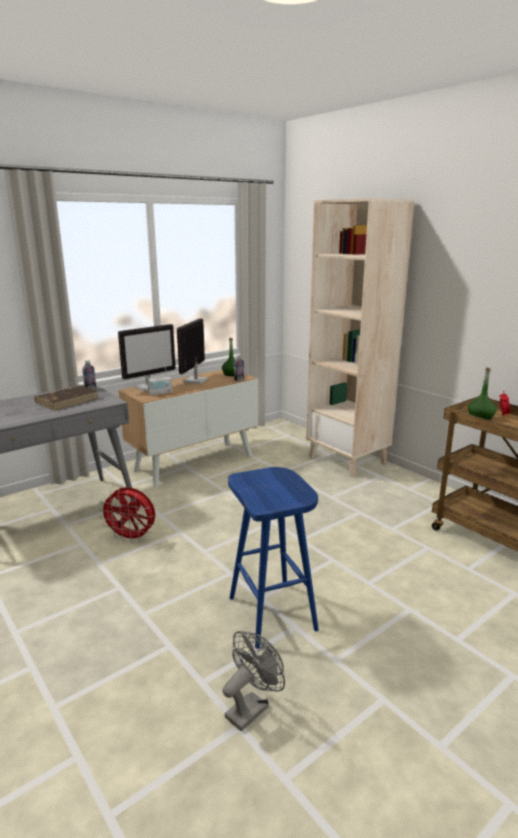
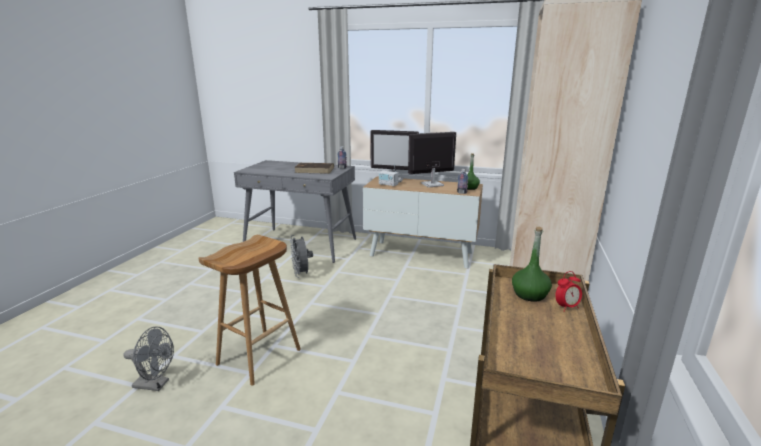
camera: 55 degrees right, 0 degrees up
red fan [99,487,155,543] -> grey fan [290,235,313,278]
blue stool [228,467,319,649] -> brown stool [198,235,301,386]

